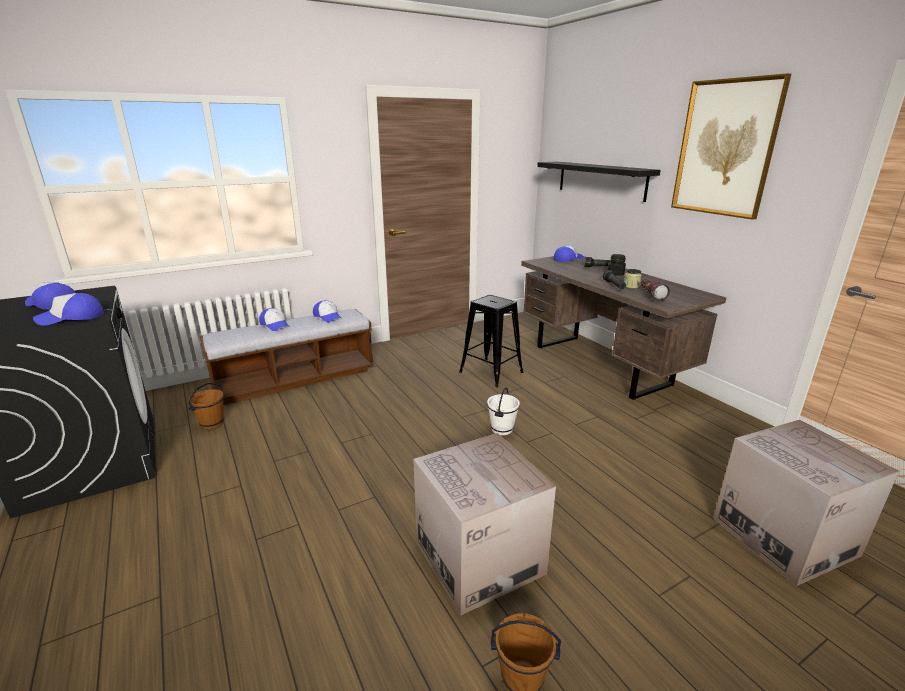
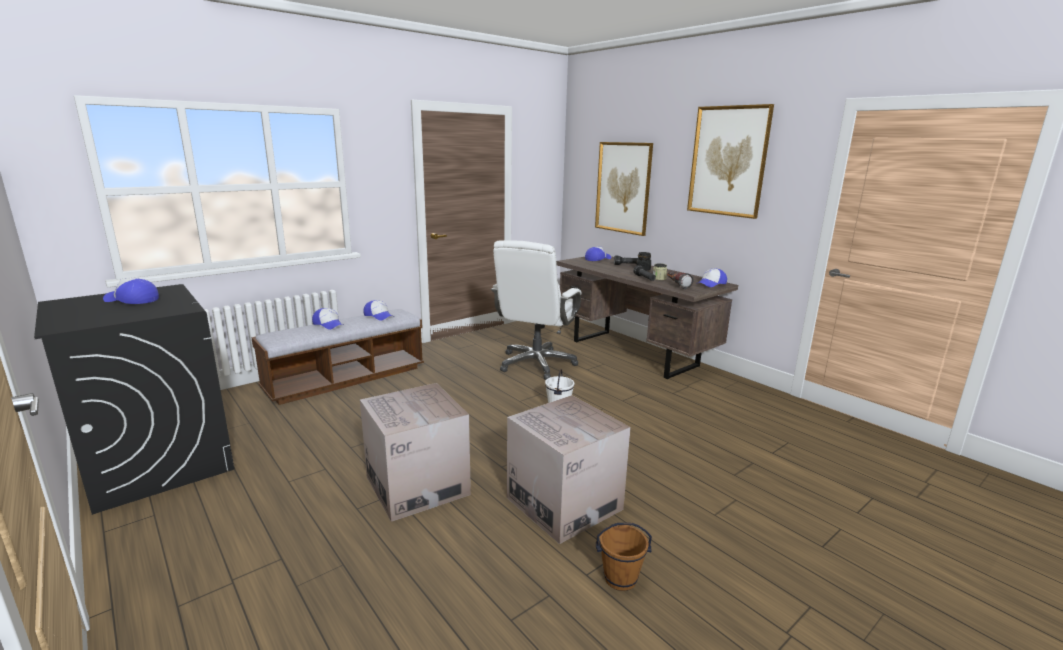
camera: 10 degrees left, 5 degrees down
cap [33,293,103,326] -> cap moved to [698,268,727,287]
brown bucket [188,383,225,430] -> none
black stool [459,295,524,387] -> white office chair [491,240,581,380]
black shelf [537,162,661,202] -> picture [595,142,653,236]
cardboard box [713,419,899,586] -> cardboard box moved to [360,383,471,522]

